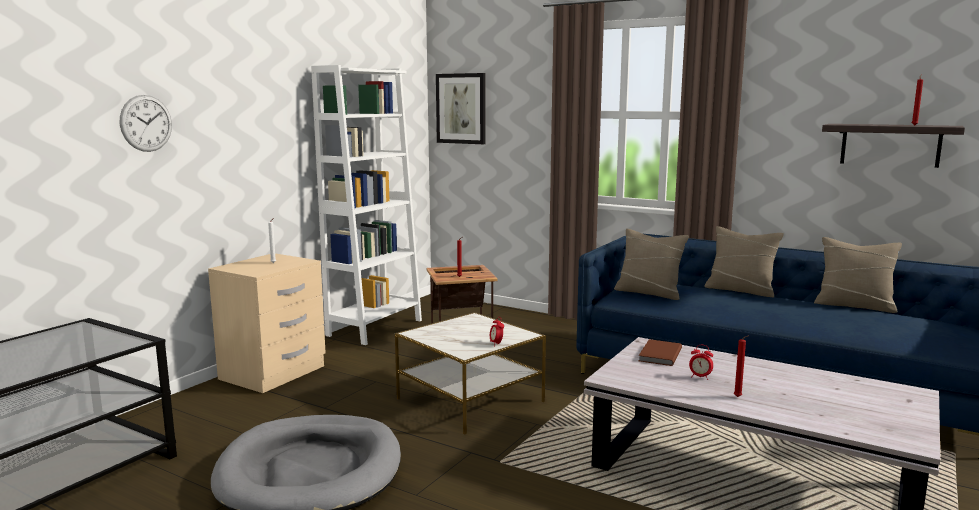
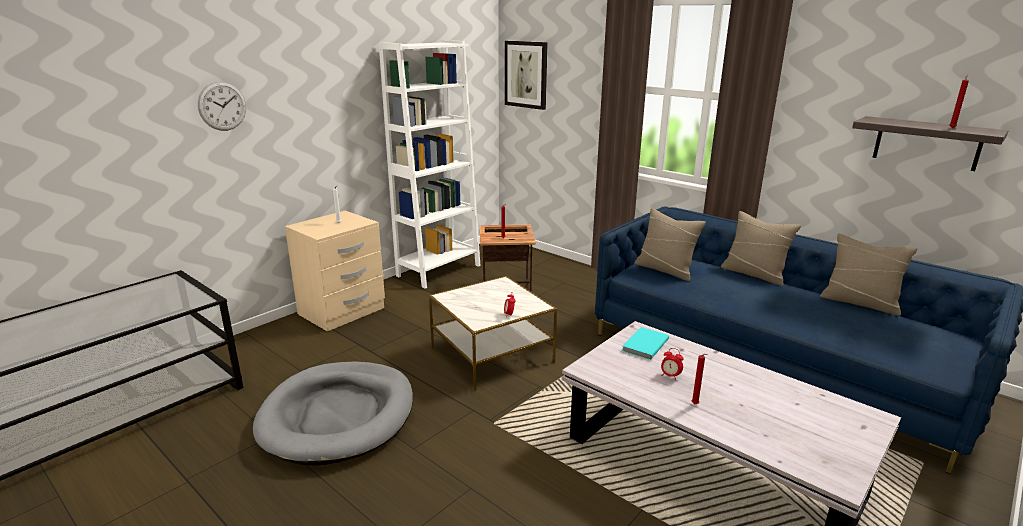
camera: 10 degrees right, 10 degrees up
brown book [639,339,682,366] -> turquoise book [622,327,669,360]

